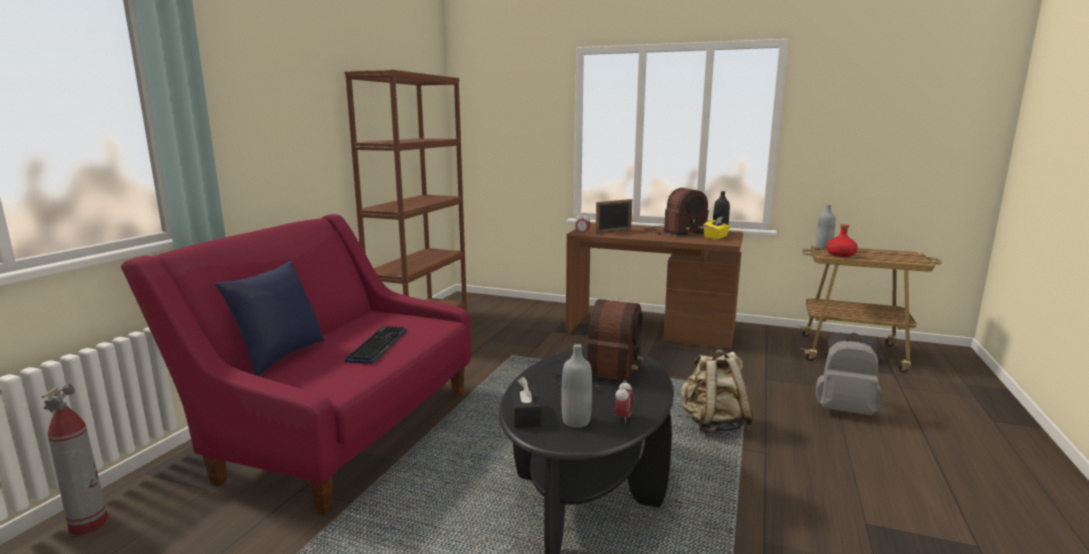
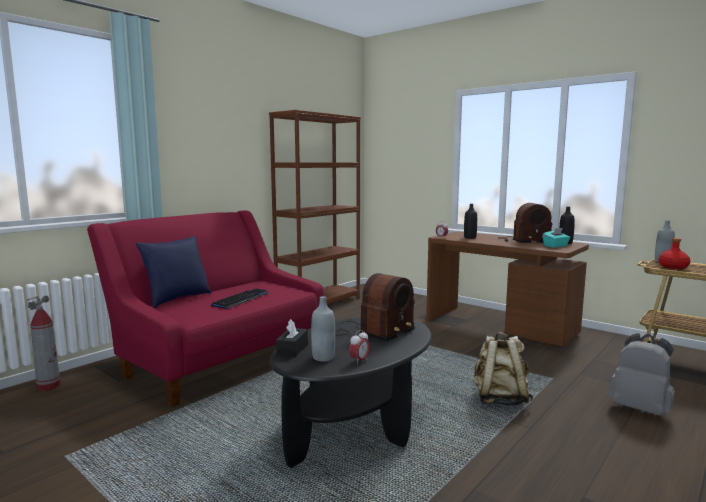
camera: 20 degrees right, 5 degrees down
picture frame [595,199,632,234] -> black bottle [464,204,477,239]
yellow tissue box [703,217,730,240] -> turquoise tissue box [542,228,570,248]

